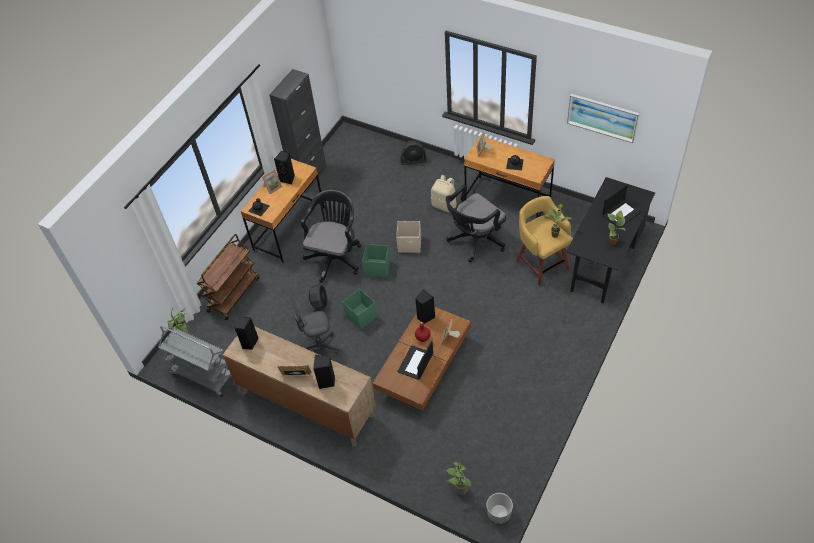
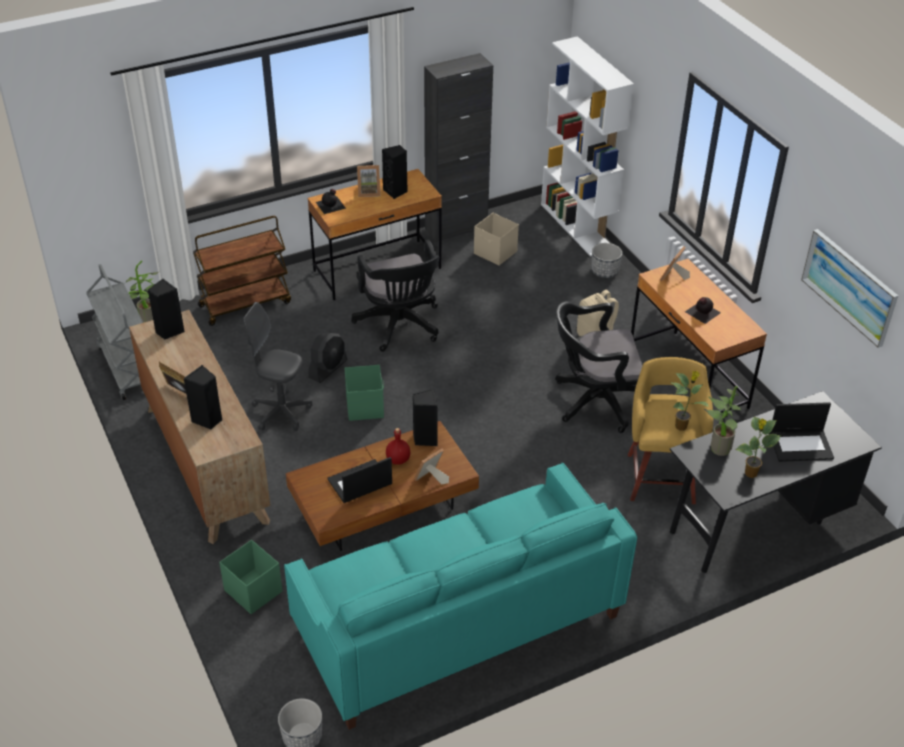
camera: 30 degrees right, 10 degrees down
black office chair [301,189,361,283] -> black office chair turned 105 degrees clockwise [351,240,439,352]
green storage box [362,244,391,278] -> green storage box moved to [219,540,282,614]
beige storage box [396,221,421,253] -> beige storage box moved to [474,213,519,265]
black fan [401,140,427,165] -> planter [592,243,622,278]
potted plant [444,462,472,495] -> potted plant moved to [704,386,742,456]
none -> turquoise sofa [284,463,637,730]
none -> white bookcase [541,36,634,256]

